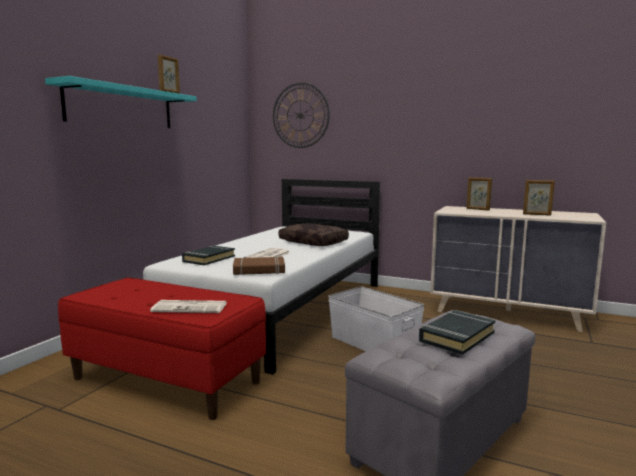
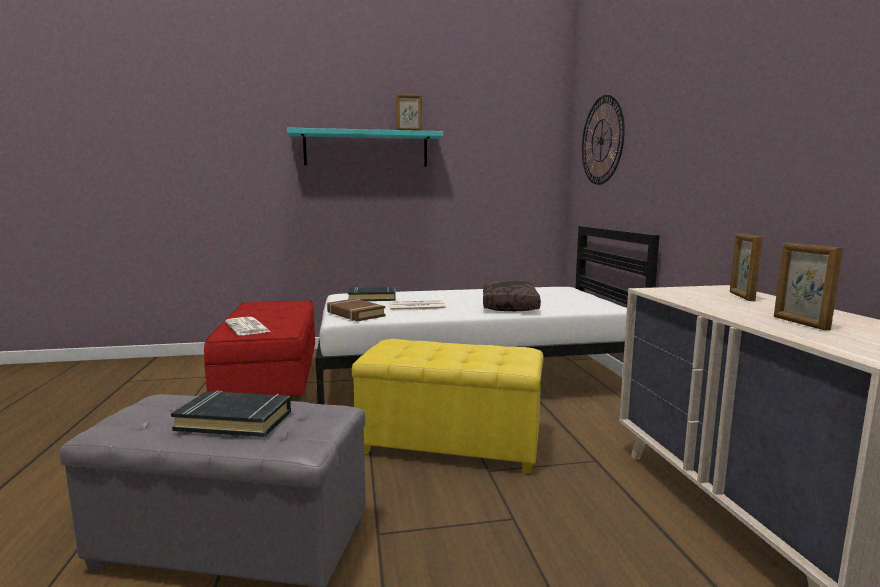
camera: 55 degrees right, 0 degrees up
white storage box [328,286,424,351] -> yellow ottoman [352,339,544,473]

